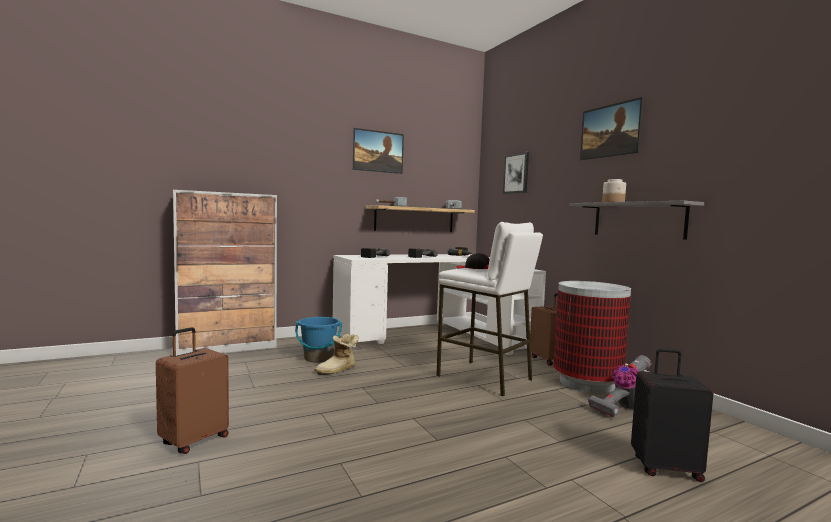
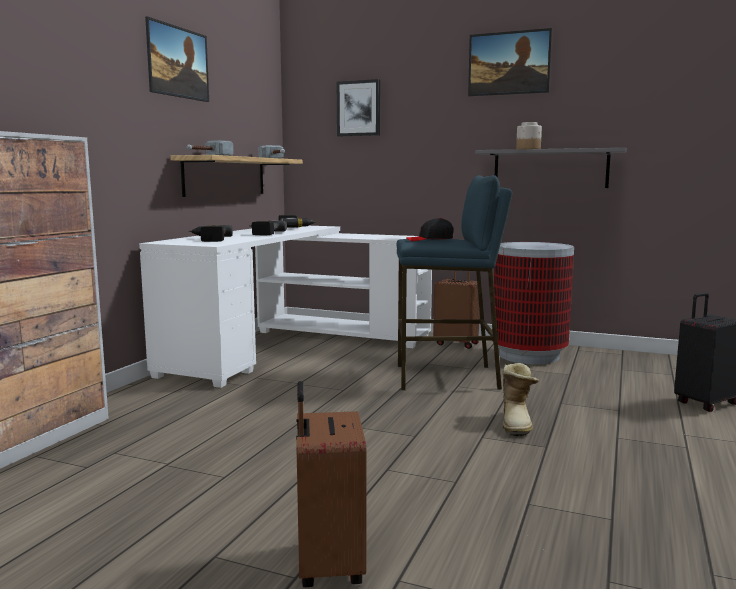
camera: 40 degrees left, 5 degrees up
blue bucket [295,317,342,363] -> none
boot [314,334,358,375] -> boot moved to [503,363,539,437]
white stool [436,222,543,397] -> blue stool [397,175,513,390]
vacuum cleaner [588,355,652,417] -> none

